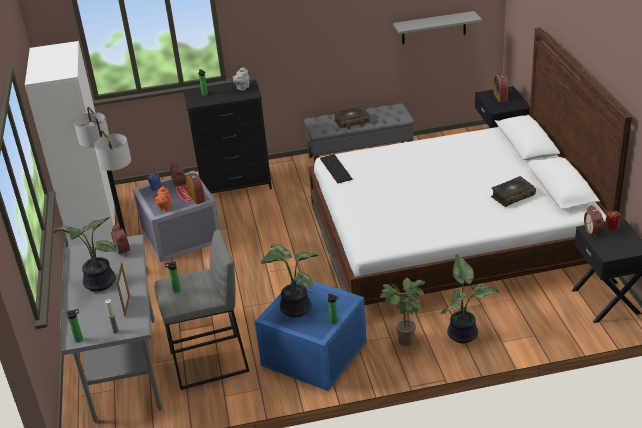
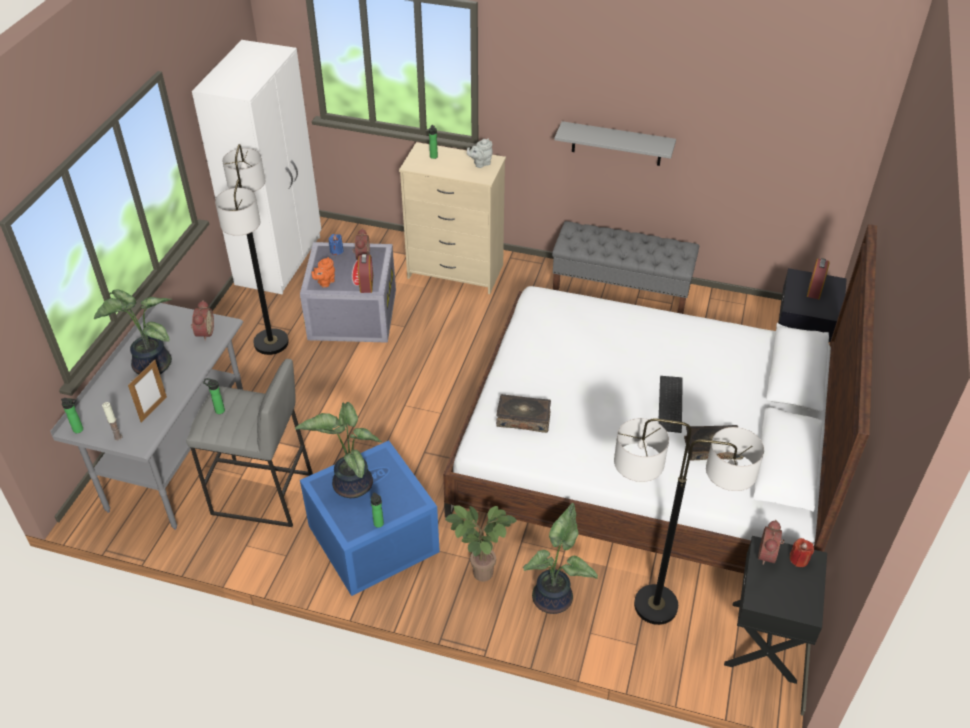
camera: 25 degrees right, 10 degrees up
black dresser [184,80,272,193] -> beige dresser [399,142,506,294]
keyboard [320,154,352,183] -> keyboard moved to [658,376,683,433]
book [334,106,370,129] -> book moved to [496,394,551,433]
grey shelf [393,11,482,44] -> grey shelf moved to [554,121,676,166]
none -> floor lamp [614,418,764,625]

